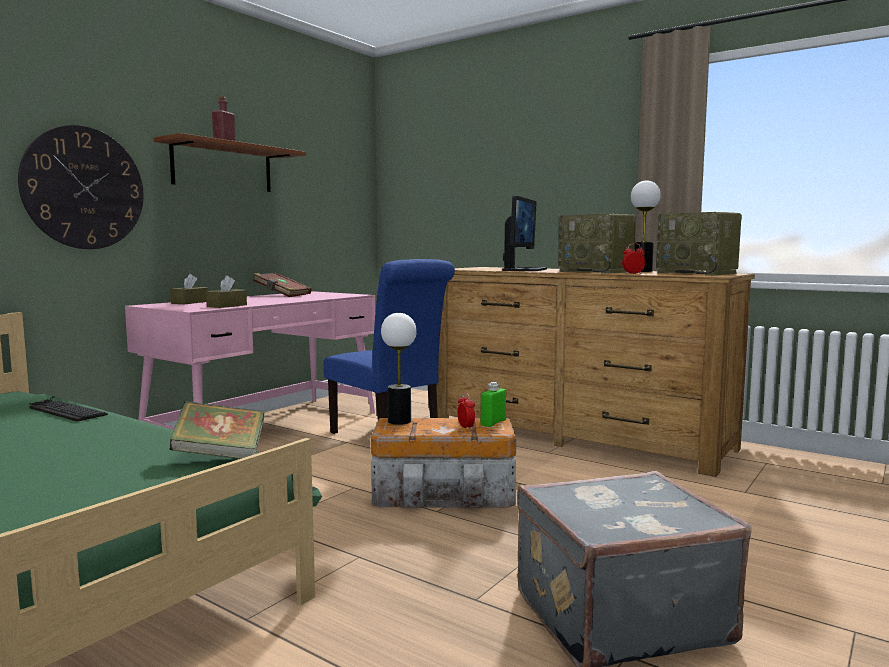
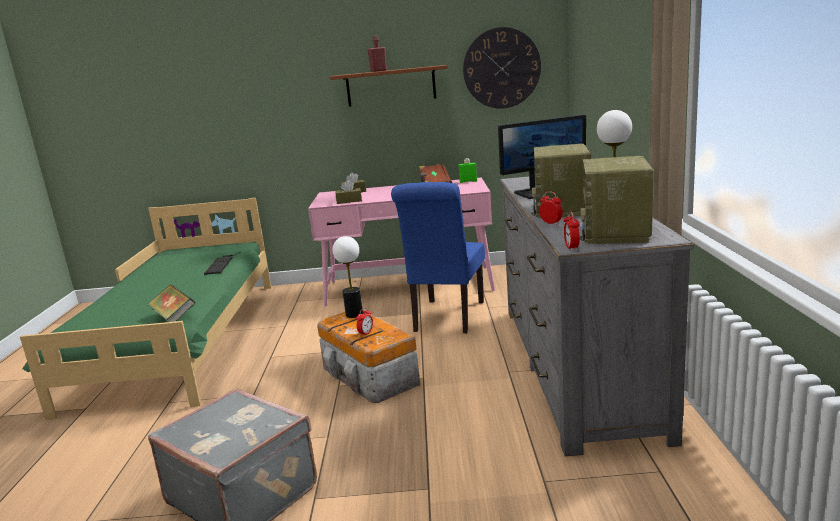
camera: 55 degrees right, 10 degrees up
wall clock [18,125,144,249] -> wall clock moved to [463,27,541,109]
brown dresser [436,267,755,477] -> grey dresser [500,177,694,456]
green bottle [480,382,506,427] -> green bottle moved to [458,159,477,183]
none -> alarm clock [564,211,580,251]

